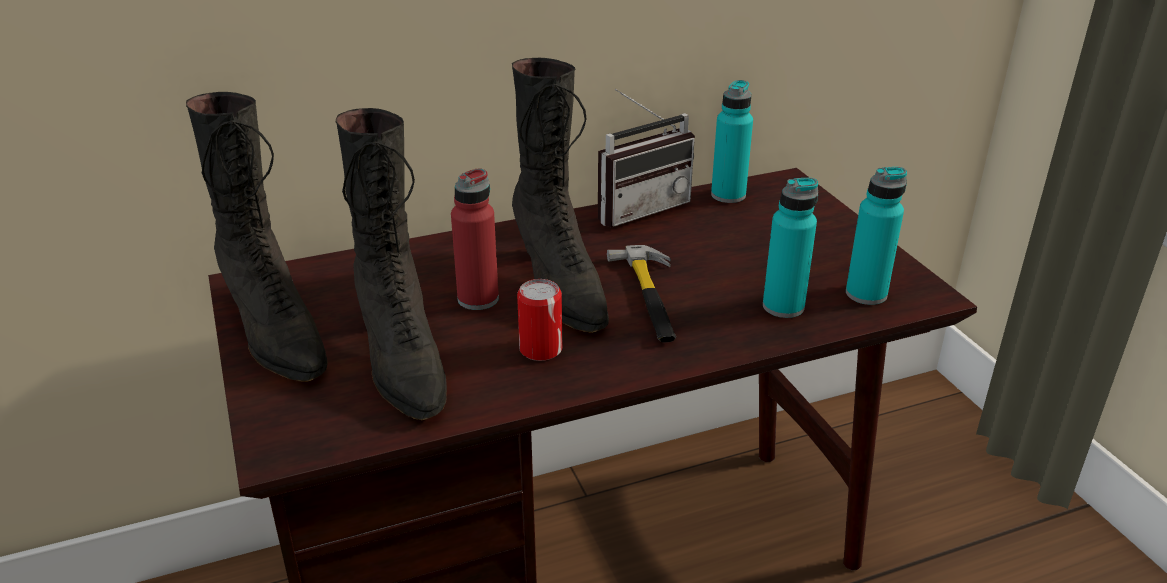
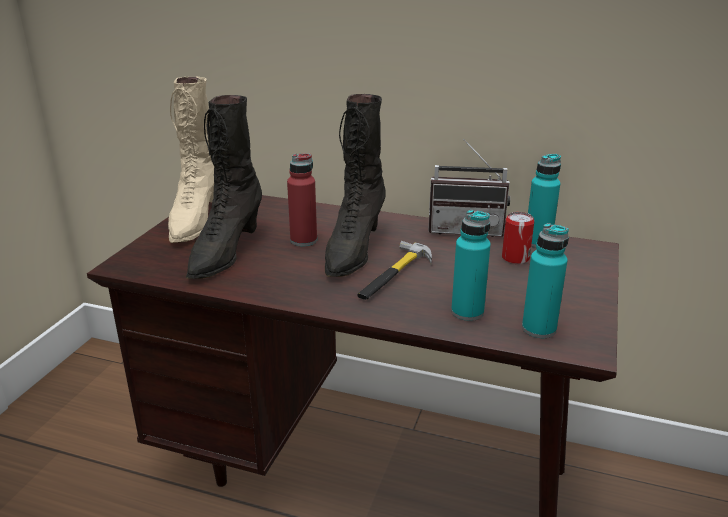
camera: 40 degrees right, 5 degrees down
black boot [186,92,328,382] -> beige boot [168,76,214,243]
can [517,279,562,361] -> can moved to [502,212,534,264]

